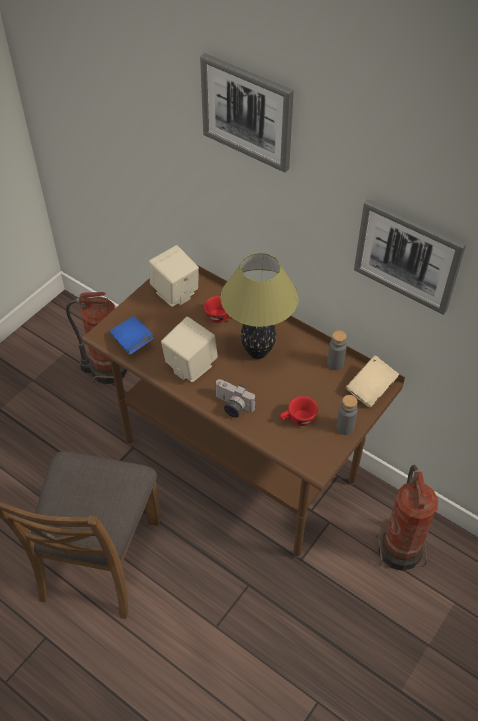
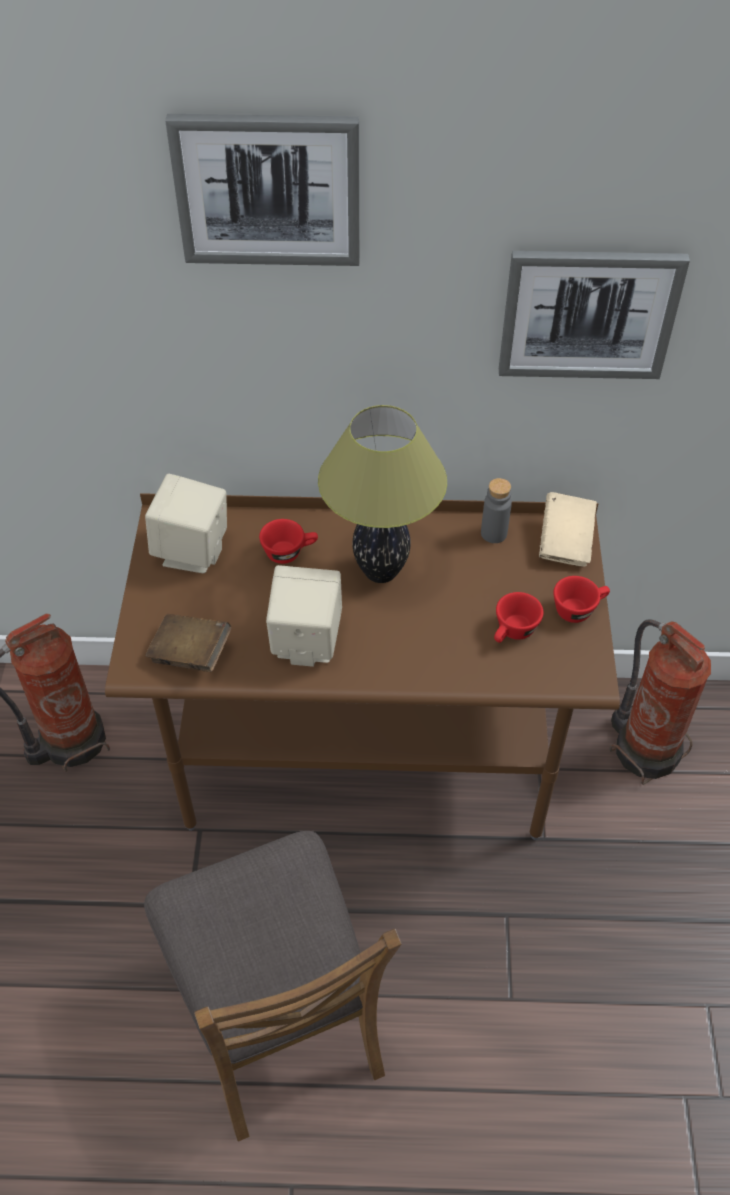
camera: 35 degrees left, 0 degrees up
blue book [110,316,154,355] -> brown book [145,614,231,672]
camera [215,379,256,417] -> none
grey bottle [336,395,358,435] -> red cup [553,576,610,623]

